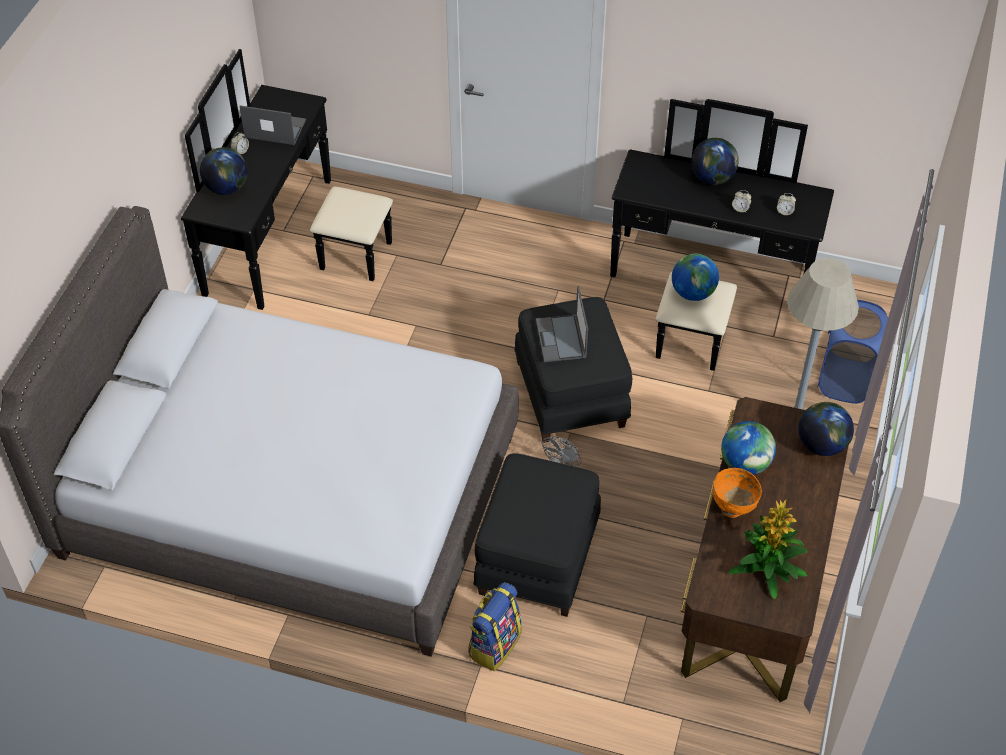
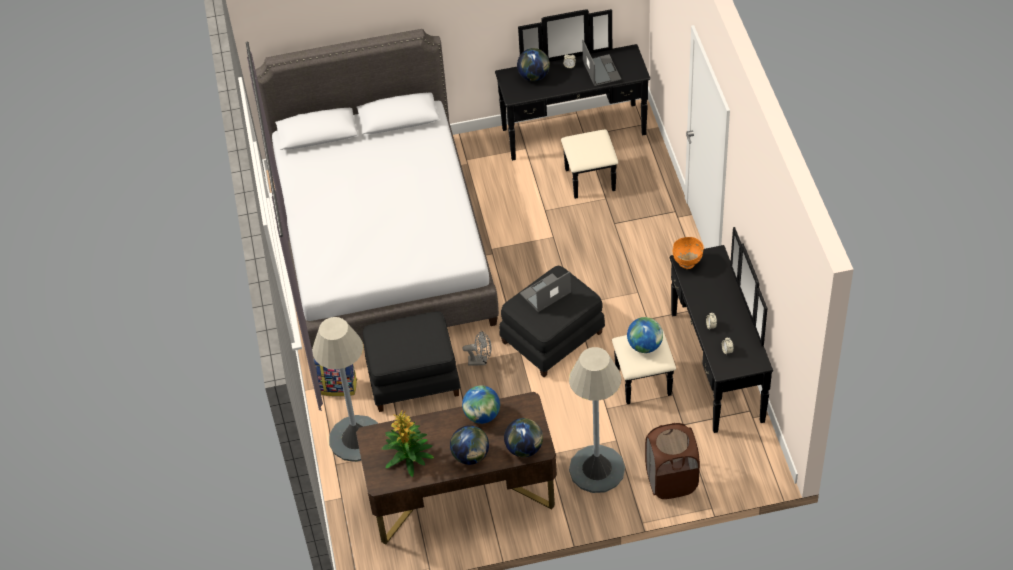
camera: 65 degrees right, 0 degrees up
globe [691,138,739,185] -> globe moved to [450,425,489,465]
orange bowl [713,468,762,518] -> orange bowl moved to [672,237,704,269]
blue laundry basket [818,300,888,404] -> brown laundry basket [645,423,700,499]
none -> grey floor lamp [312,317,378,462]

